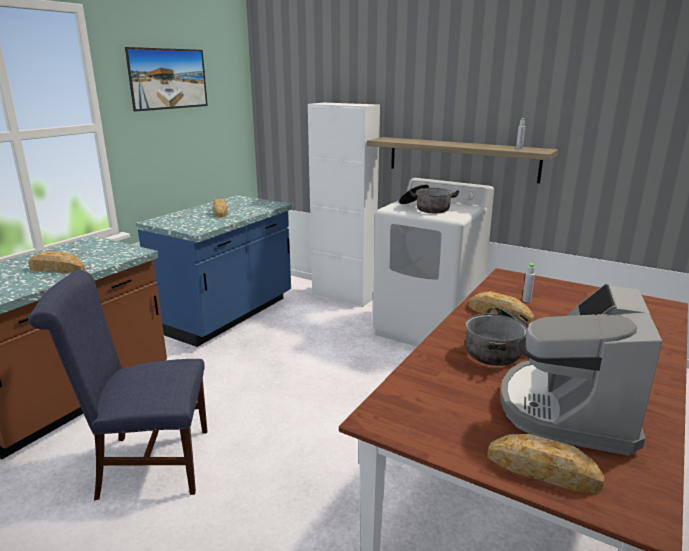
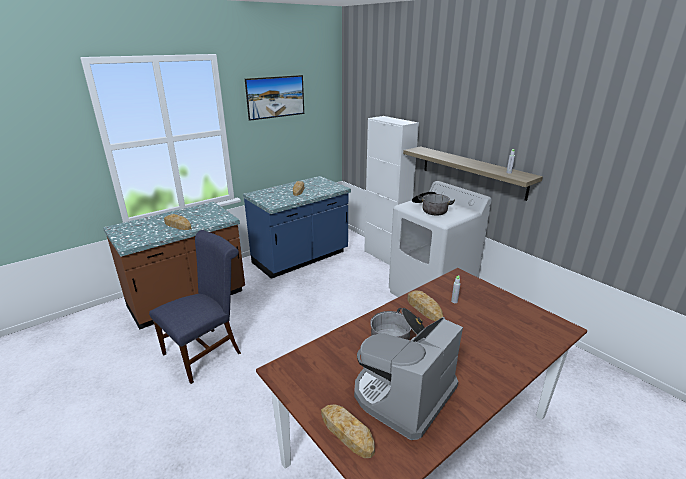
camera: 20 degrees right, 5 degrees up
blue chair [28,270,207,501] -> blue chair turned 120 degrees clockwise [149,230,241,384]

